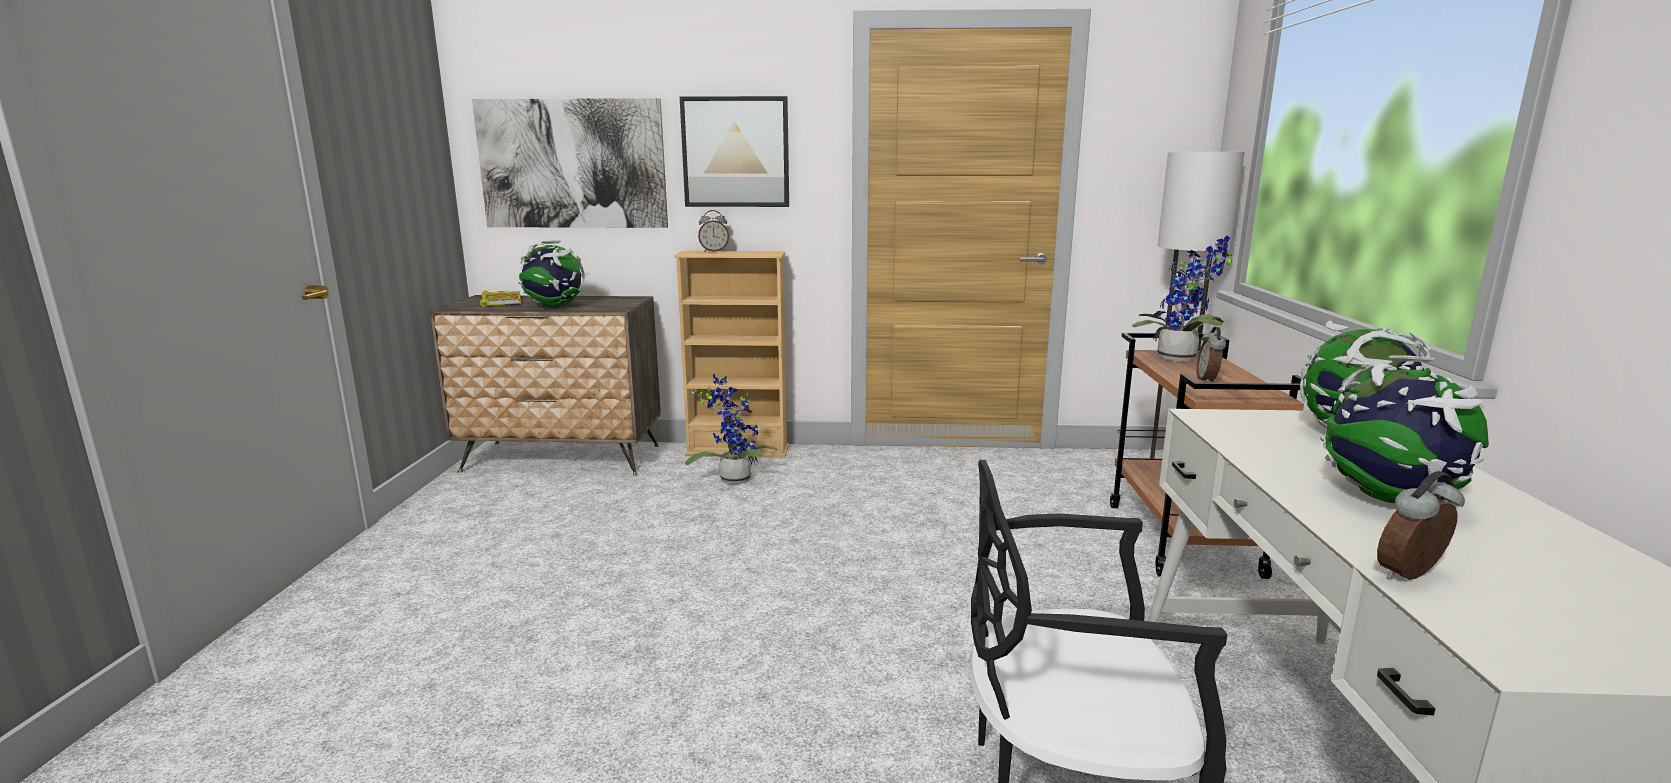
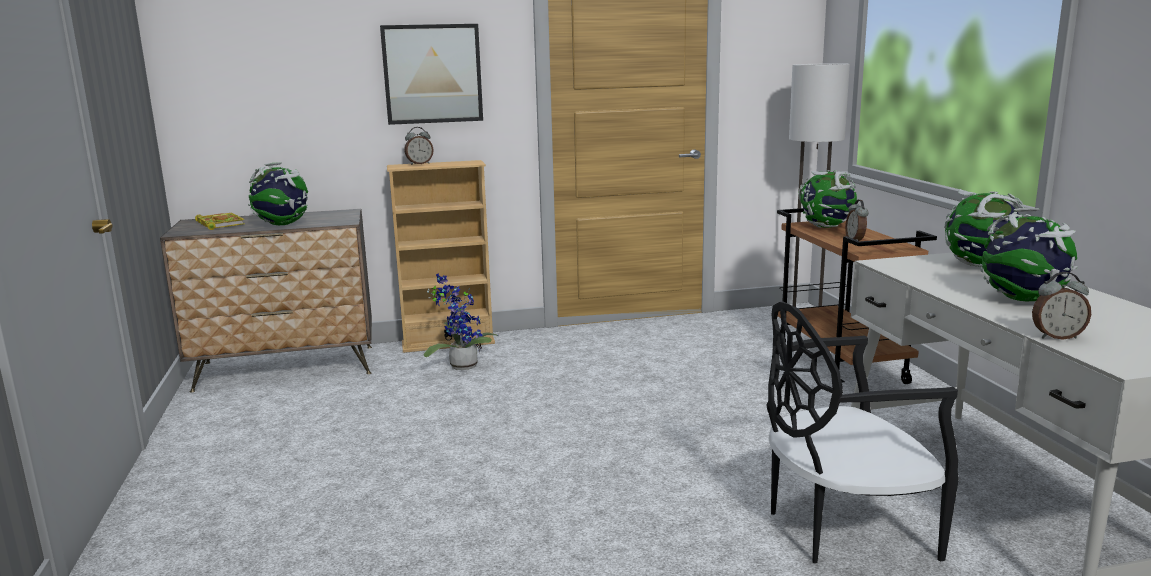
camera: 15 degrees left, 0 degrees up
picture [472,98,668,228] -> none
potted plant [1132,236,1232,362] -> globe [799,170,857,228]
alarm clock [1377,471,1465,580] -> alarm clock turned 135 degrees counterclockwise [1032,272,1091,340]

